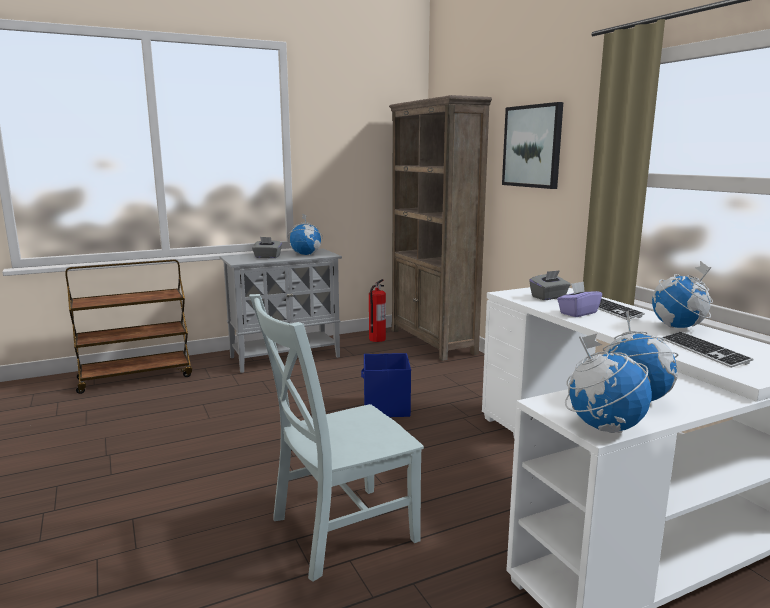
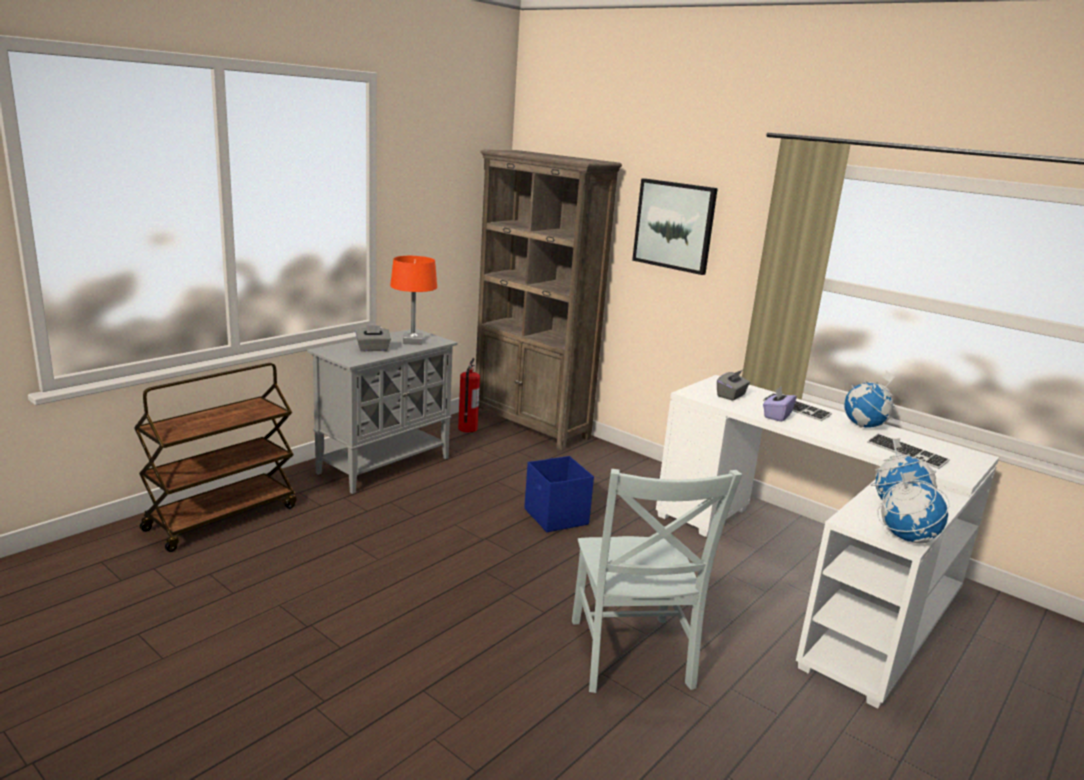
camera: 25 degrees left, 5 degrees up
grey chair [249,294,424,582] -> grey chair turned 45 degrees counterclockwise [572,469,742,693]
globe [287,213,323,255] -> orange table lamp [390,256,437,345]

